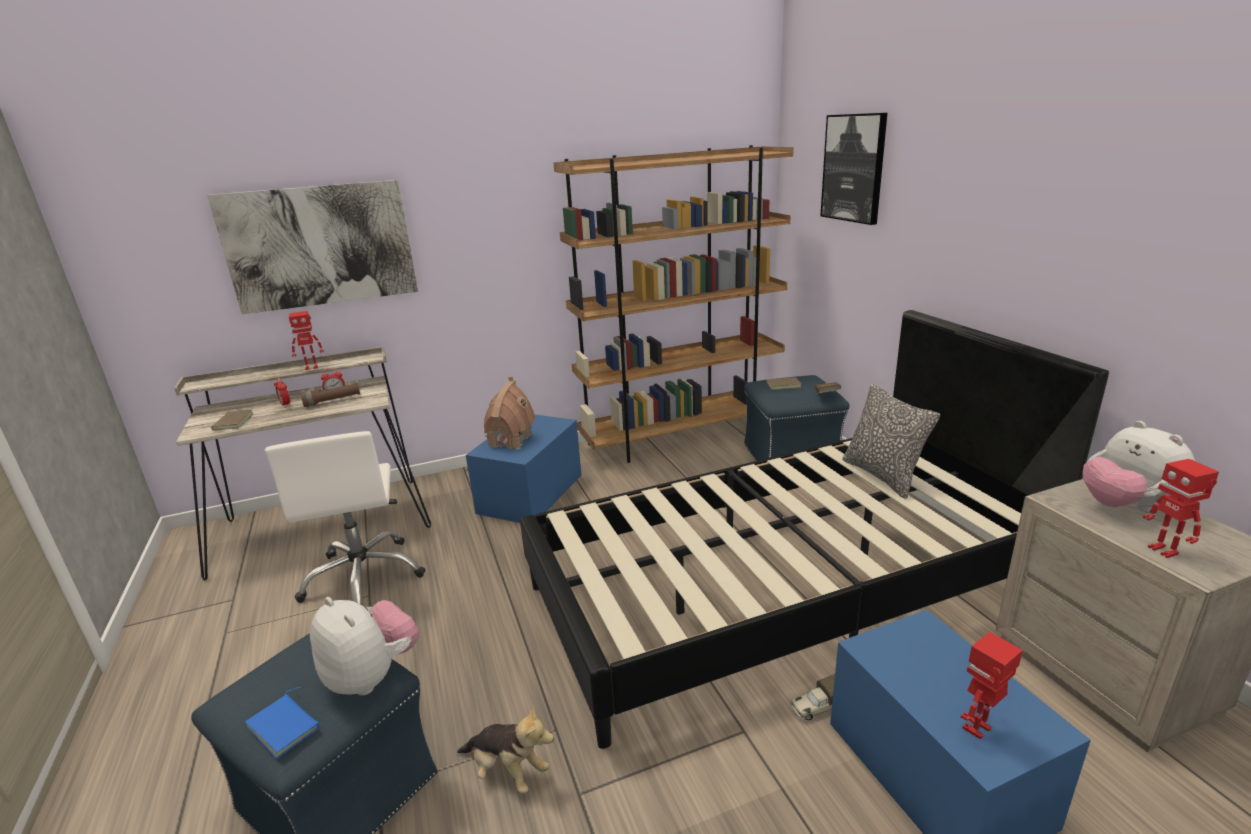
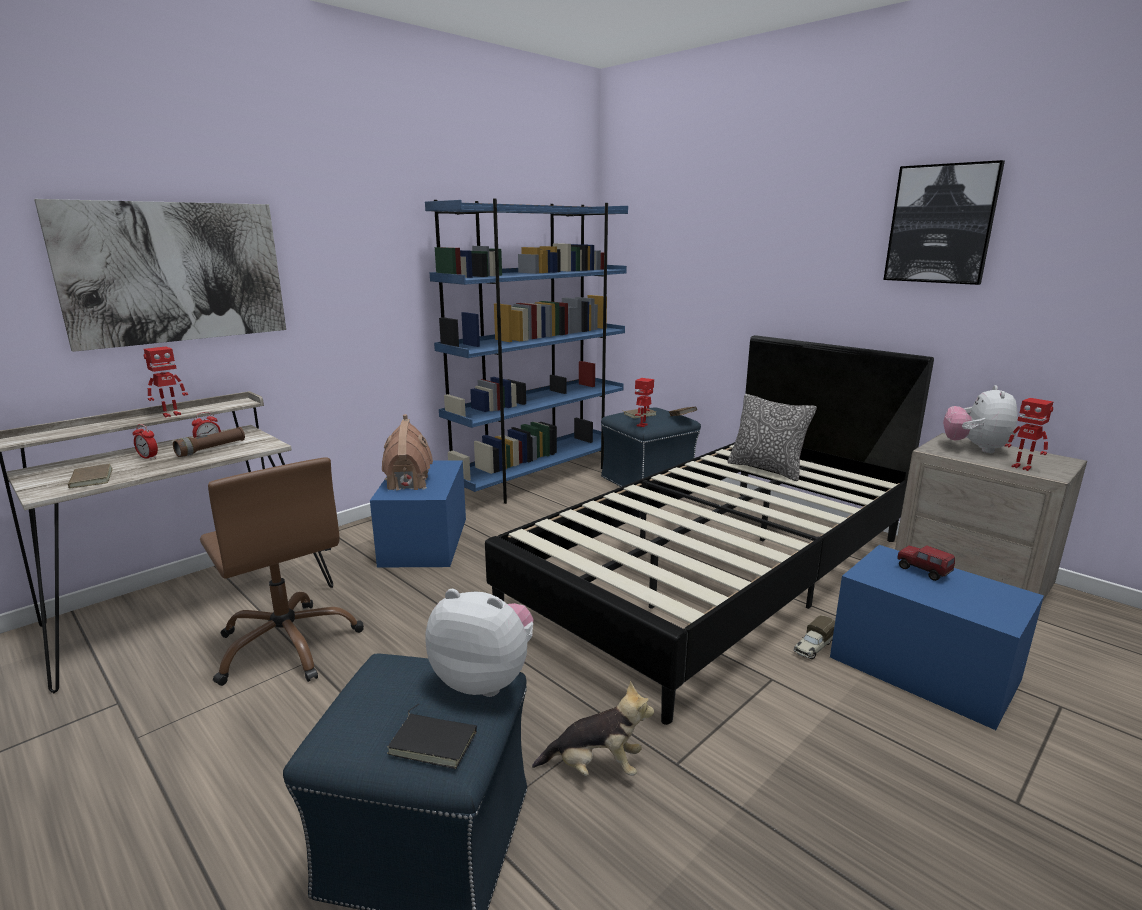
camera: 25 degrees left, 5 degrees down
blue book [245,687,319,758] -> black book [387,704,477,769]
white office chair [265,431,426,606] -> brown office chair [200,457,364,686]
brown bookcase [553,145,794,463] -> blue bookcase [425,199,628,504]
picture [820,113,887,225] -> picture moved to [883,160,1005,285]
toy robot [960,632,1023,739] -> toy robot moved to [635,378,654,427]
plush toy [1082,421,1195,513] -> plush toy turned 60 degrees clockwise [943,385,1018,453]
none -> toy truck [897,545,955,581]

